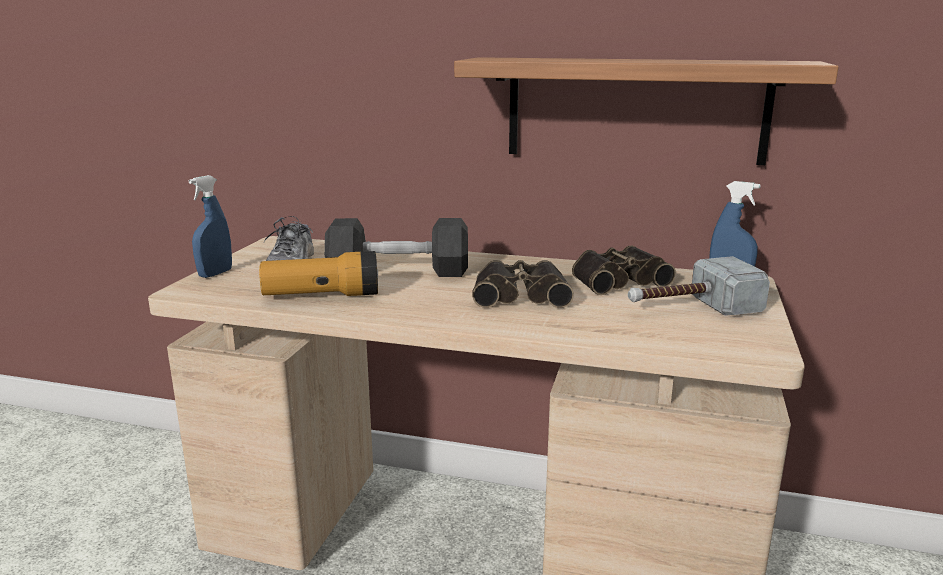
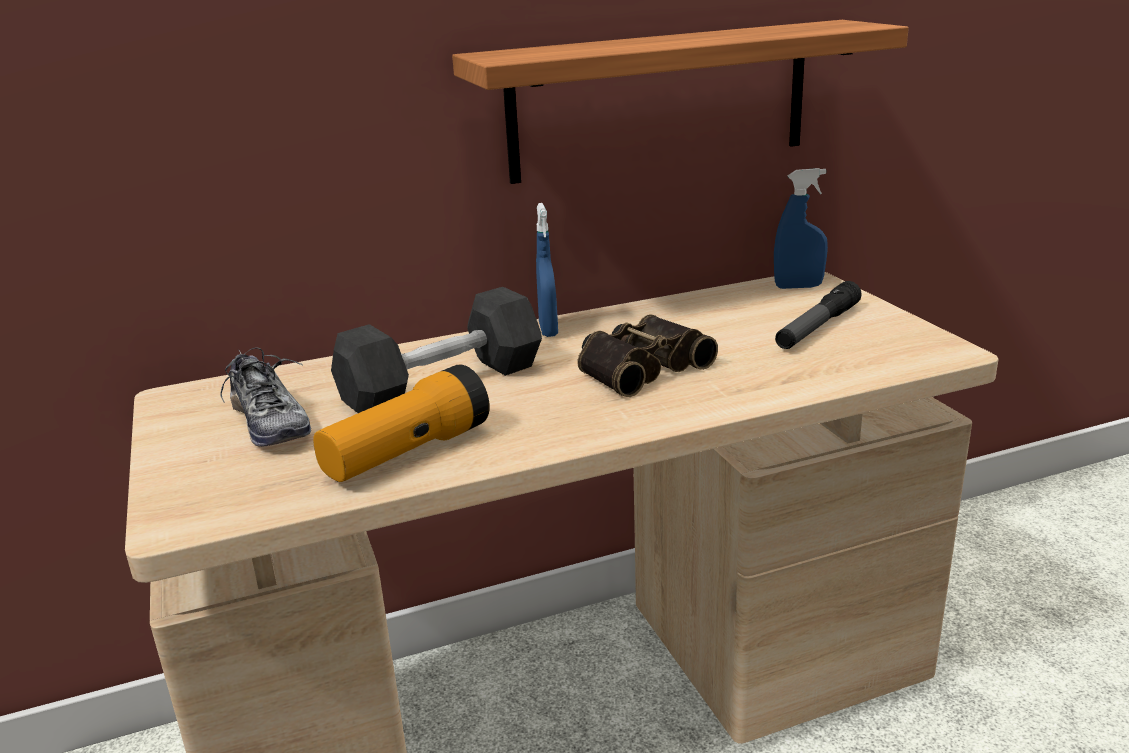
camera: 35 degrees left, 5 degrees up
blue spray bottle [189,175,232,278] -> blue spray bottle moved to [536,203,558,337]
binoculars [572,246,676,295] -> none
hammer [628,256,770,316] -> flashlight [775,281,862,349]

